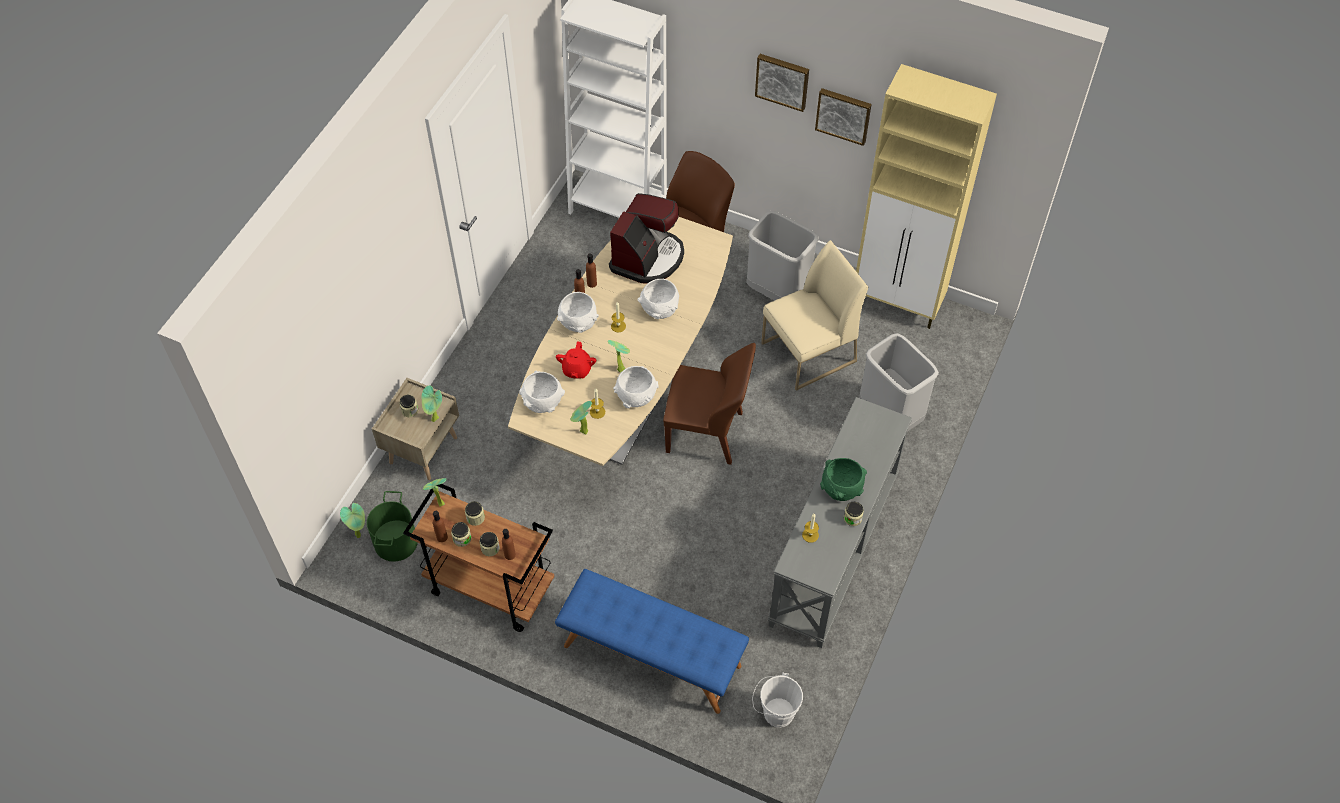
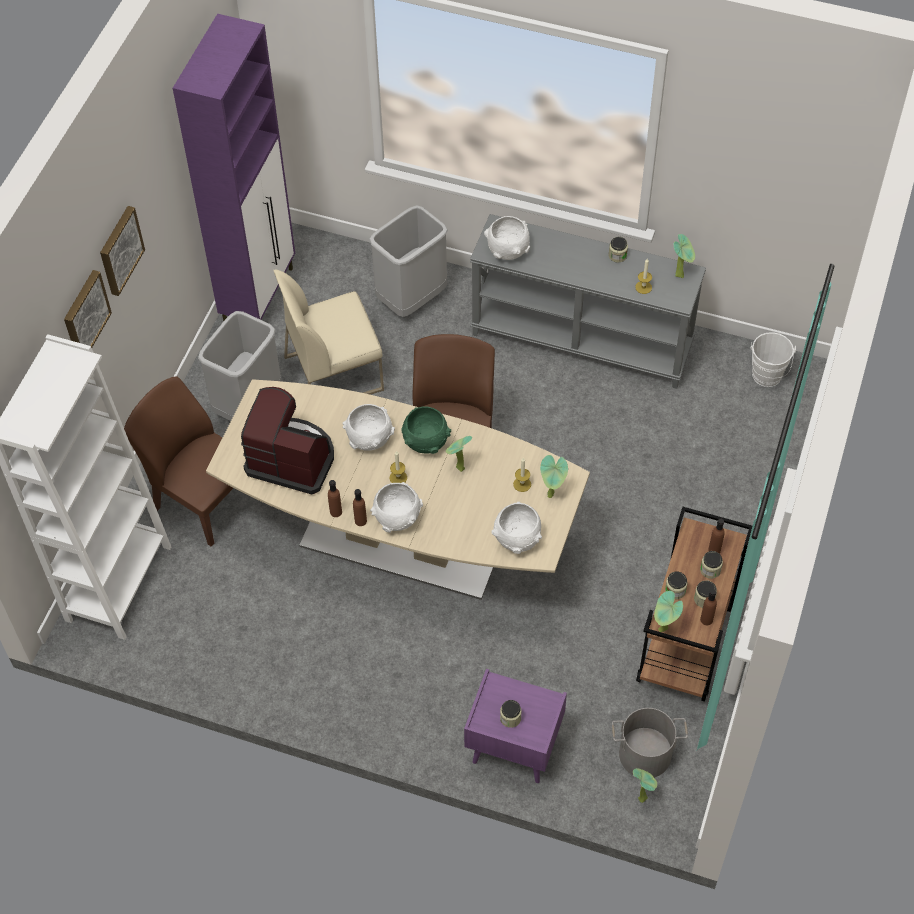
camera: 95 degrees left, 0 degrees up
green bucket [367,491,418,562] -> grey bucket [612,708,688,778]
beige nightstand [372,378,459,480] -> purple nightstand [464,669,567,783]
potted plant [422,385,442,422] -> potted plant moved to [673,234,695,278]
blue bench [555,569,749,714] -> none
red teapot [556,341,596,379] -> none
white bowl [613,366,659,408] -> white bowl moved to [484,216,530,260]
beige chair [761,240,868,391] -> beige chair turned 75 degrees counterclockwise [273,270,384,395]
picture [815,88,872,146] -> picture moved to [64,270,112,348]
green bowl [820,458,867,501] -> green bowl moved to [401,406,451,454]
beige cabinet [856,64,997,329] -> purple cabinet [173,14,295,321]

